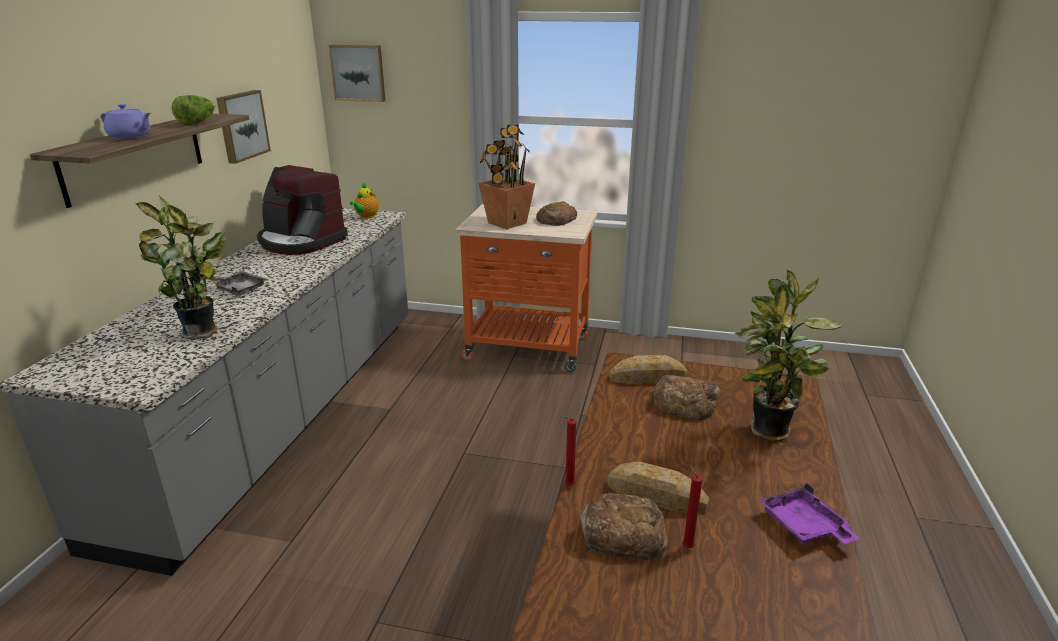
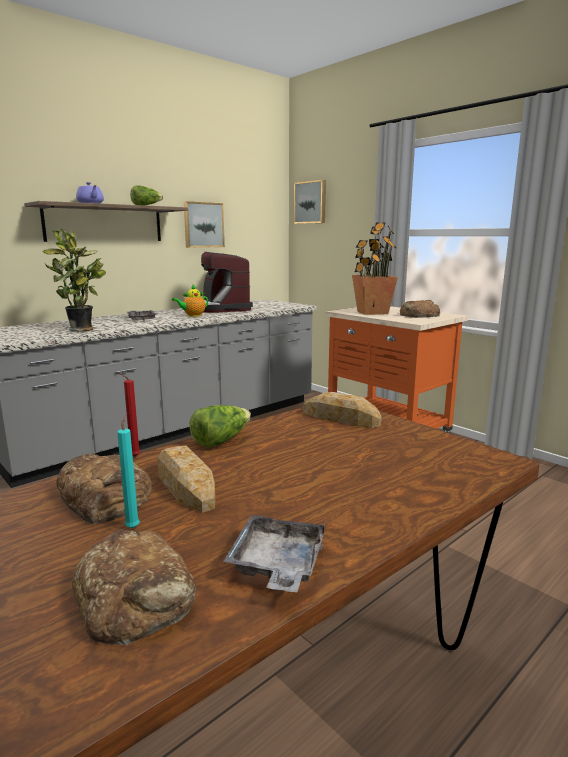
camera: 35 degrees right, 10 degrees down
teapot [350,183,379,219] -> teapot moved to [172,285,208,317]
bread [654,375,721,420] -> bread moved to [72,529,197,645]
red candle [682,465,702,548] -> turquoise candle [117,415,140,528]
potted plant [735,268,842,442] -> none
purple tray [759,483,860,544] -> grey tray [223,515,325,592]
none -> lettuce [189,405,251,448]

